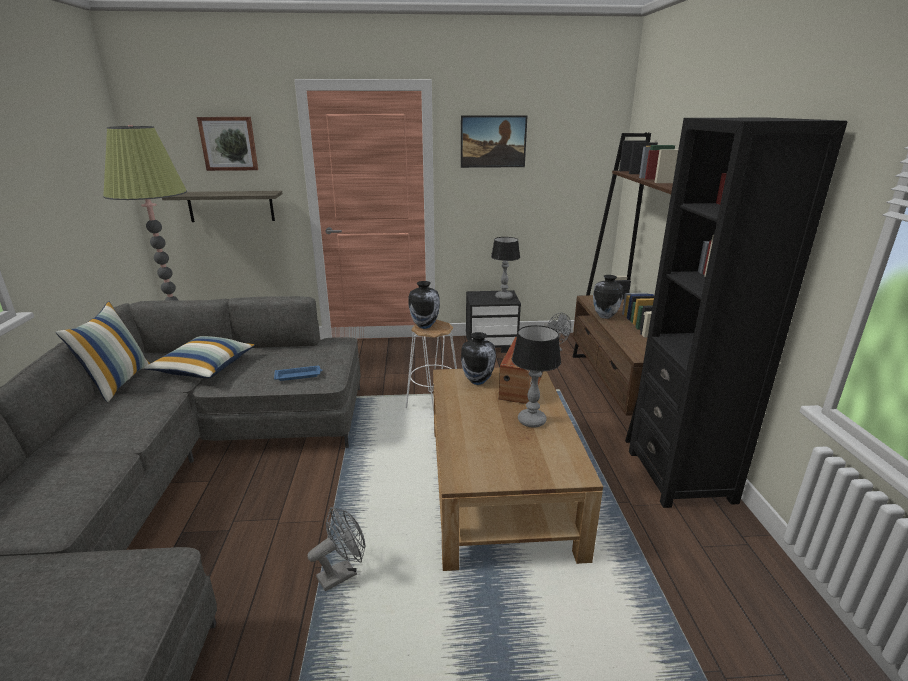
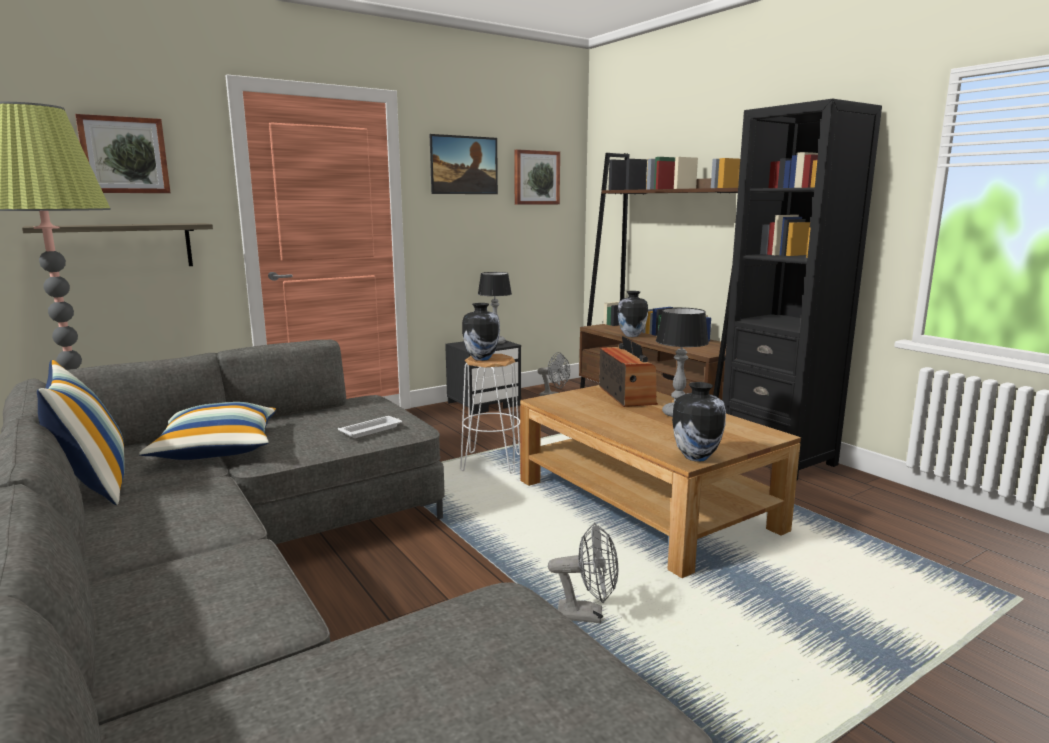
camera: 30 degrees left, 10 degrees down
blue tray [274,366,322,381] -> white tray [338,416,402,438]
grey fan [307,507,366,591] -> grey fan turned 75 degrees clockwise [548,523,618,623]
vase [461,332,496,385] -> vase moved to [672,382,726,462]
none -> picture [514,149,560,205]

